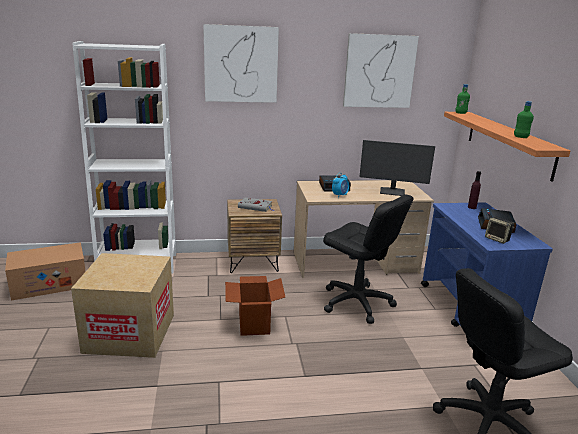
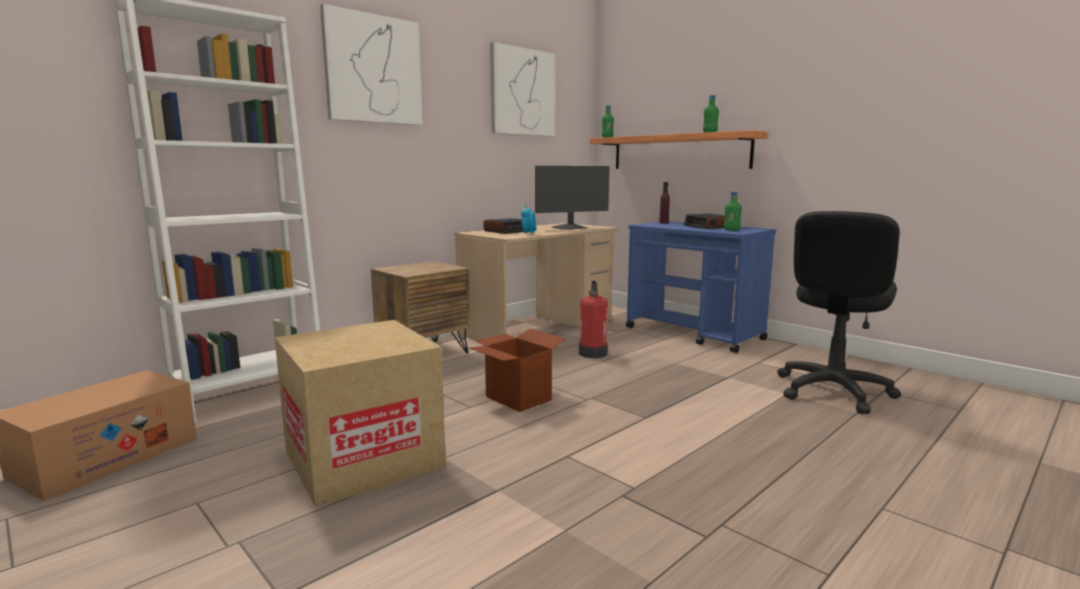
camera: 35 degrees left, 10 degrees down
grey book [238,197,274,212] -> none
black office chair [323,194,414,324] -> fire extinguisher [579,281,608,358]
speaker [485,217,514,244] -> green bottle [724,192,742,231]

